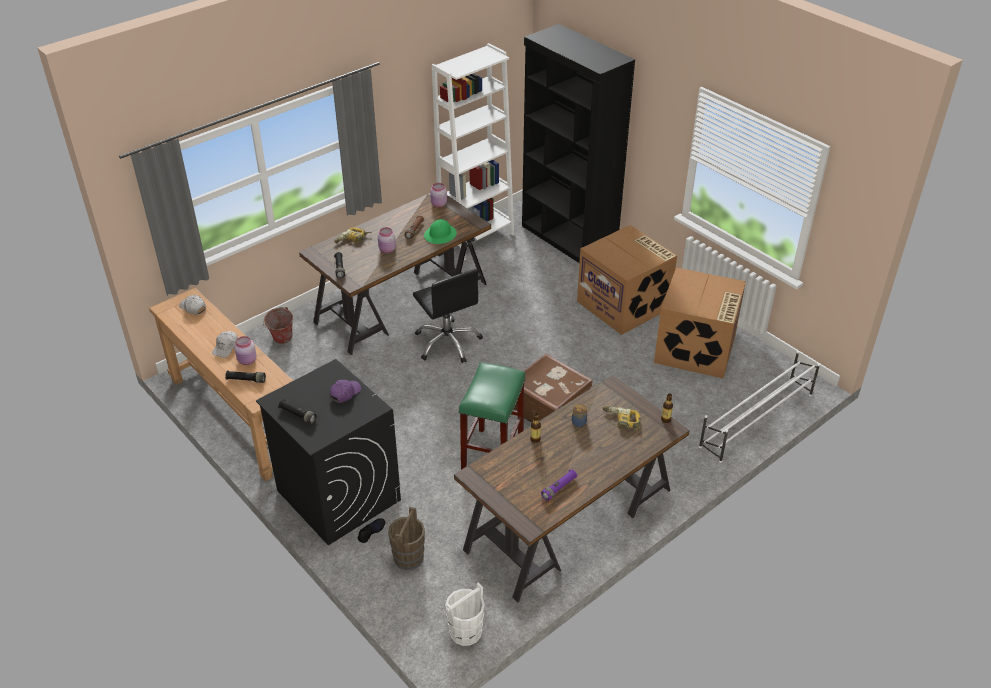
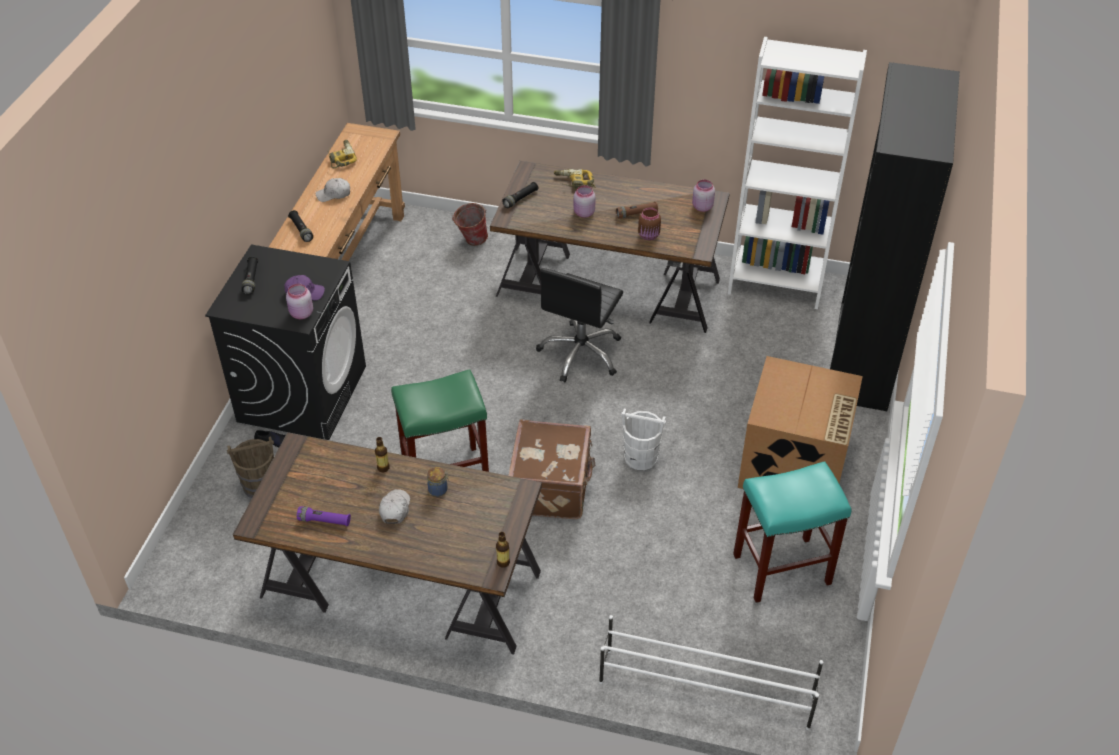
camera: 55 degrees right, 5 degrees up
white cap [179,295,206,315] -> white cap moved to [379,489,410,524]
pink jar [234,336,257,365] -> pink jar moved to [286,284,313,319]
green hard hat [424,219,457,244] -> brown jar [638,208,661,240]
white bucket [445,583,485,646] -> white bucket moved to [621,408,666,470]
power drill [602,406,641,431] -> power drill moved to [328,140,357,168]
cardboard box [654,267,746,379] -> turquoise stool [733,461,851,603]

